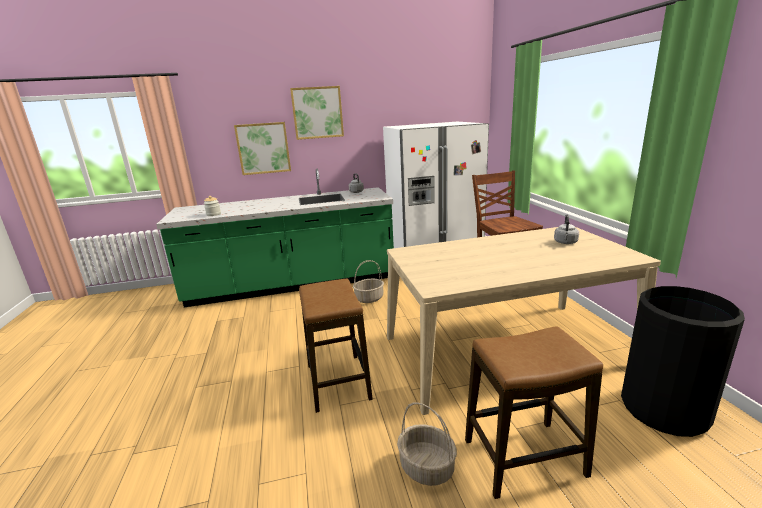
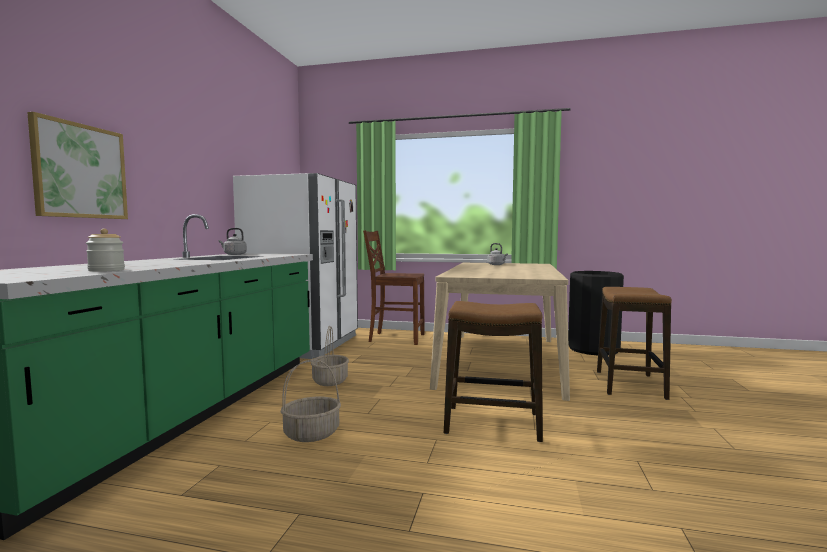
camera: 65 degrees left, 15 degrees down
picture [290,86,344,140] -> none
basket [397,402,457,486] -> basket moved to [281,359,341,442]

